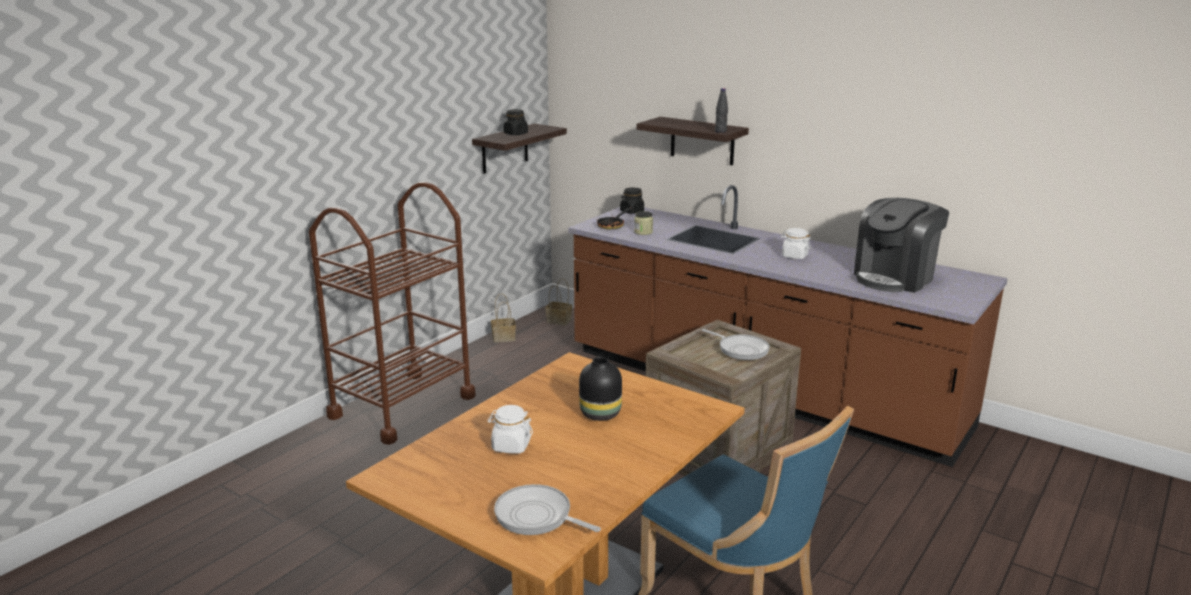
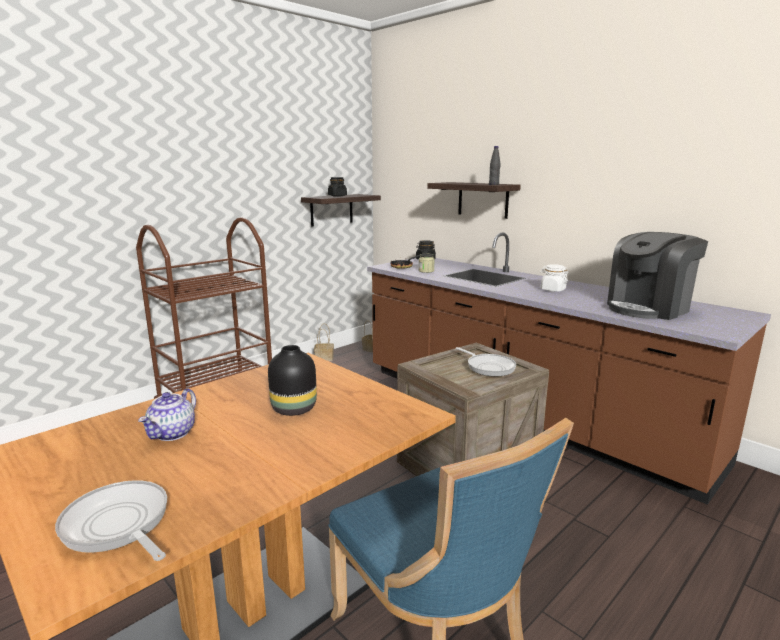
camera: 10 degrees right, 5 degrees down
white jar [488,405,533,454] -> teapot [138,388,196,441]

